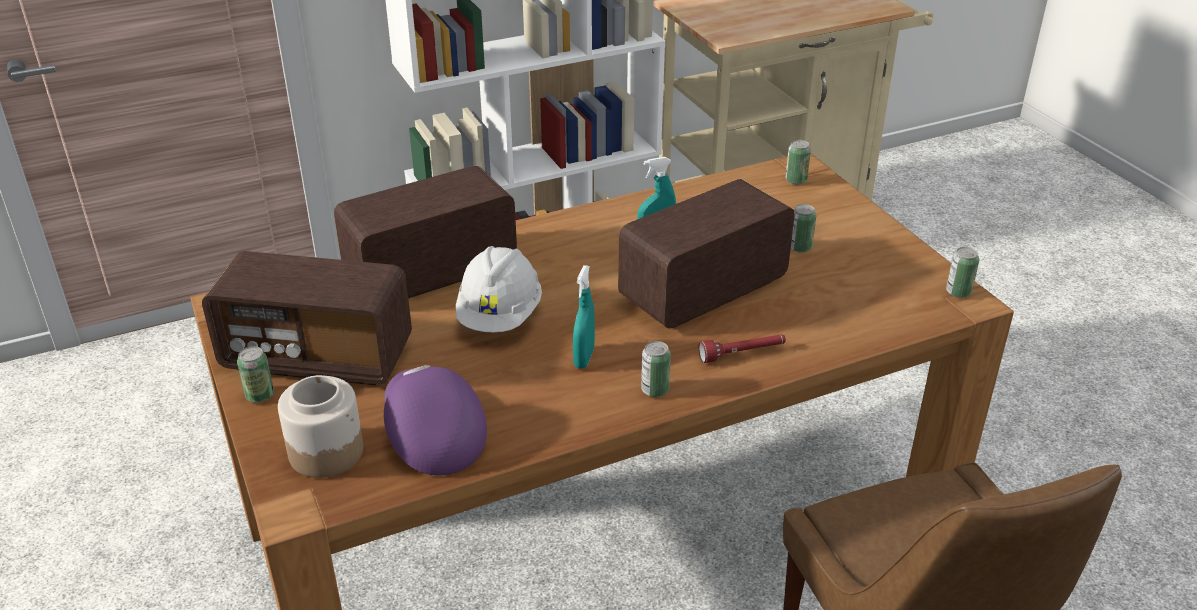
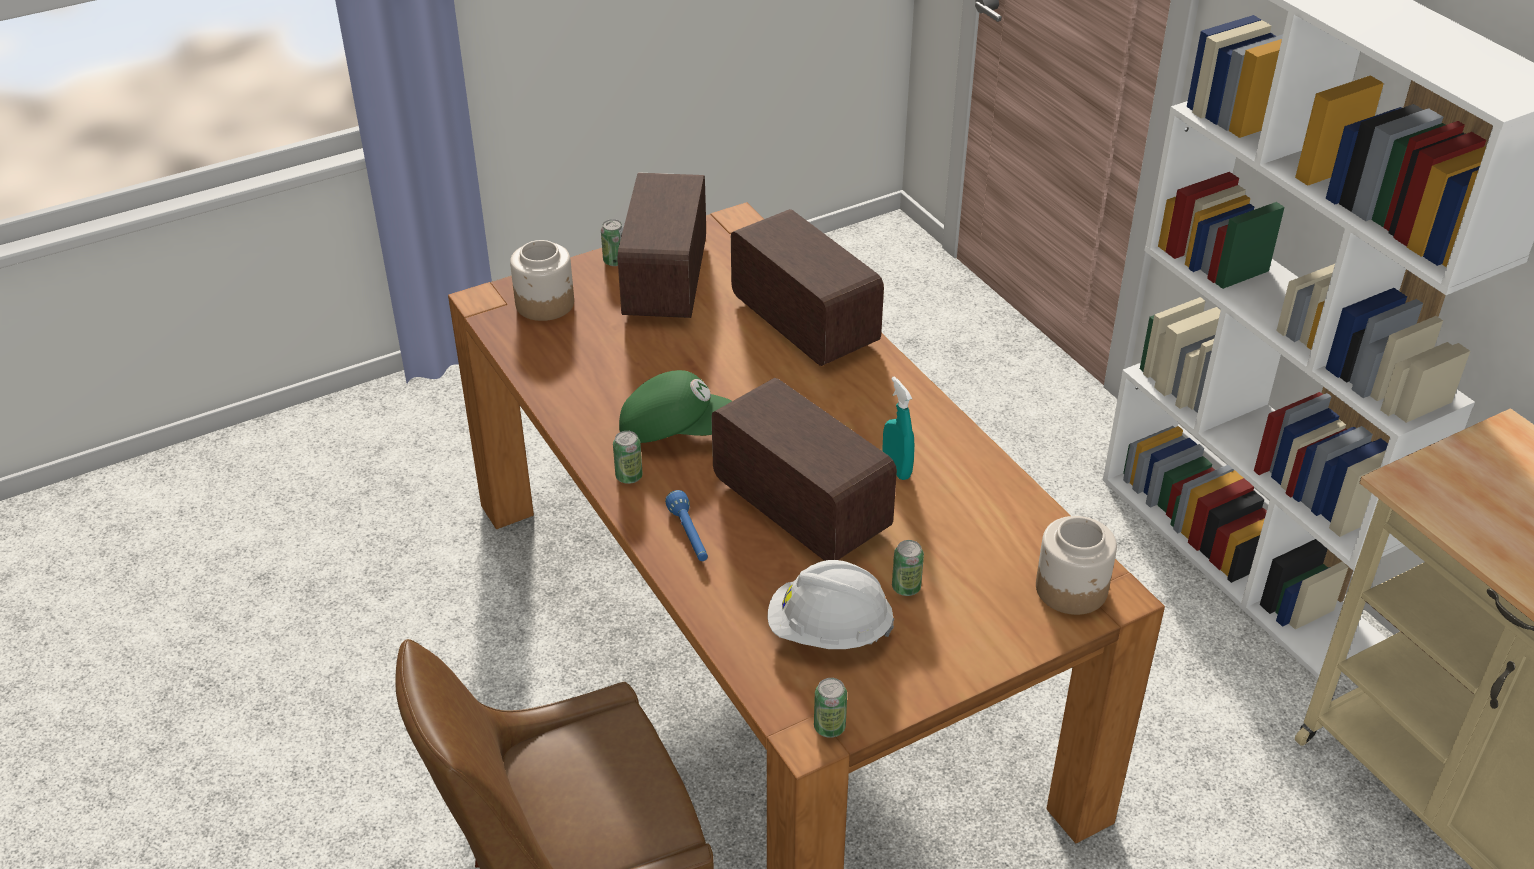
camera: 85 degrees right, 5 degrees up
purple cap [384,365,487,476] -> none
white hard hat [456,246,542,332] -> white hard hat moved to [767,560,895,649]
turquoise spray bottle [573,265,595,369] -> green cap [619,370,732,443]
red flashlight [698,334,786,363] -> blue flashlight [665,490,708,561]
can [785,140,811,185] -> jar [1036,516,1117,615]

